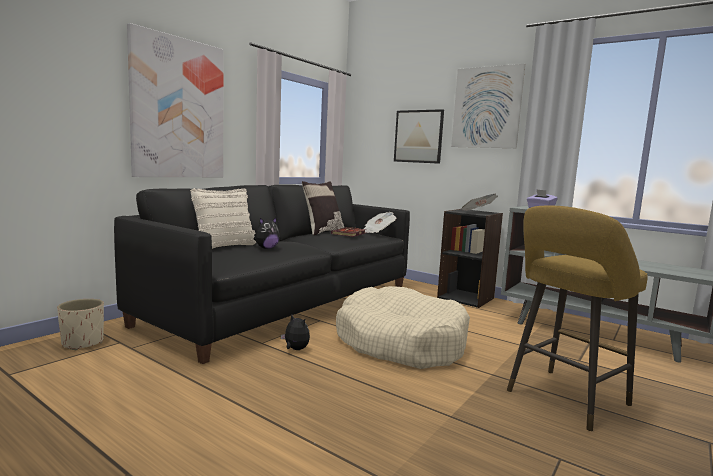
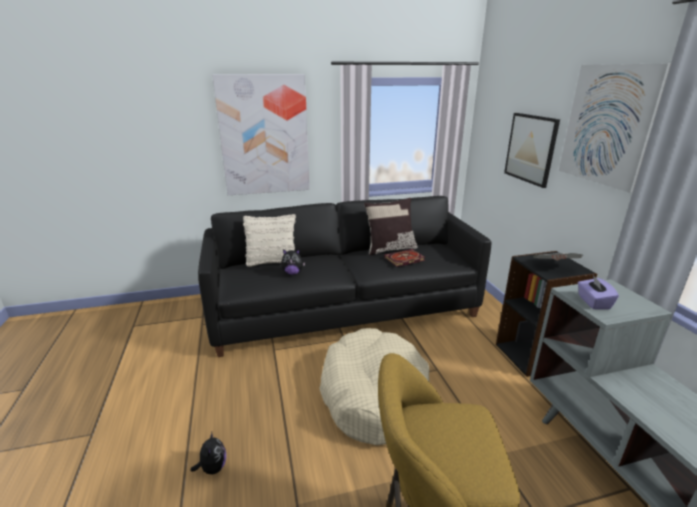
camera: 40 degrees right, 15 degrees up
beige planter [57,299,104,350] -> none
plush toy [281,315,310,350] -> plush toy moved to [191,432,226,474]
newspaper [364,212,396,233] -> none

